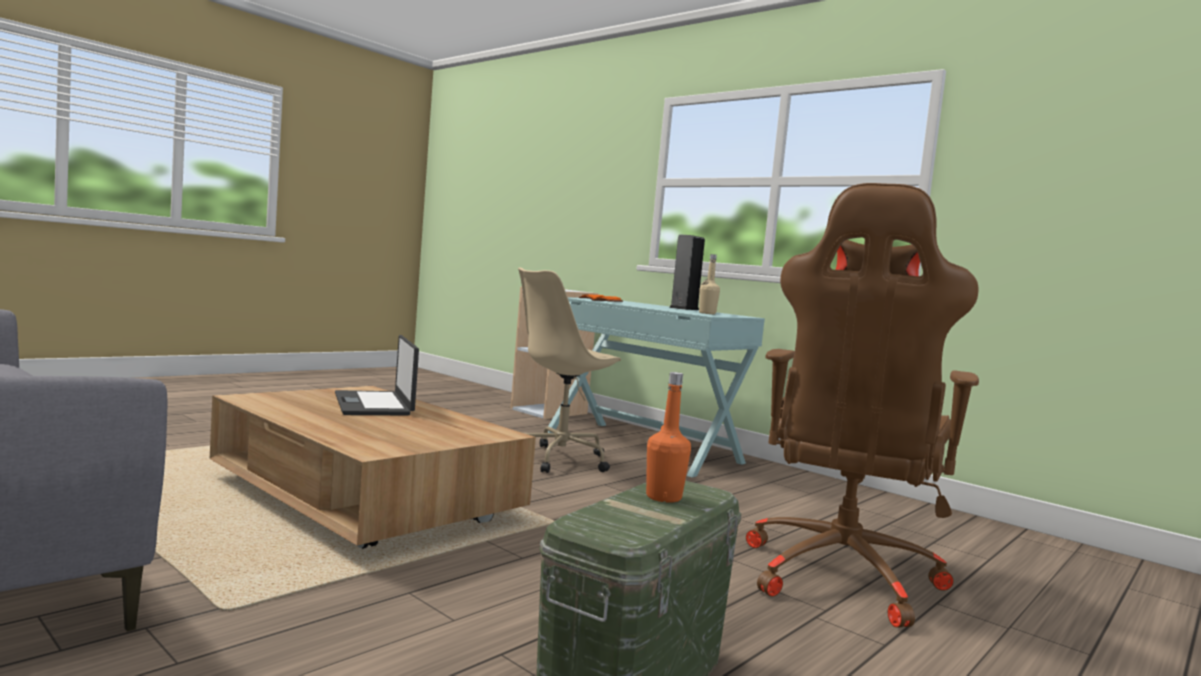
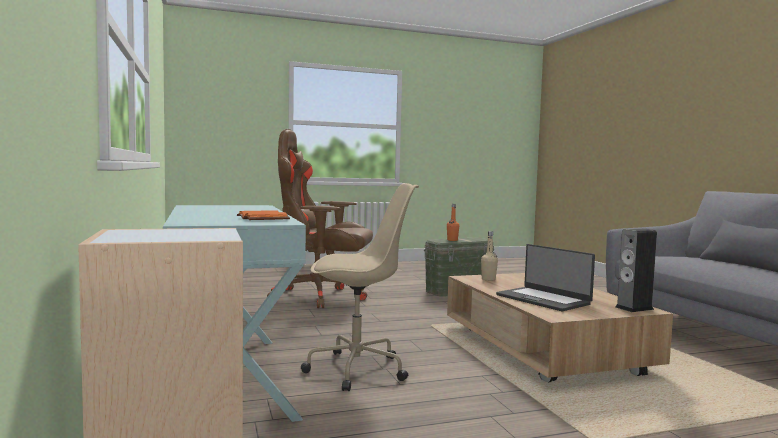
camera: 150 degrees left, 0 degrees up
laptop [335,335,419,415] -> laptop turned 135 degrees clockwise [496,244,595,311]
speaker [669,235,705,310] -> speaker moved to [615,229,657,312]
beige bottle [699,254,720,314] -> beige bottle moved to [481,231,498,281]
brown office chair [746,183,979,628] -> brown office chair turned 135 degrees counterclockwise [267,129,373,308]

